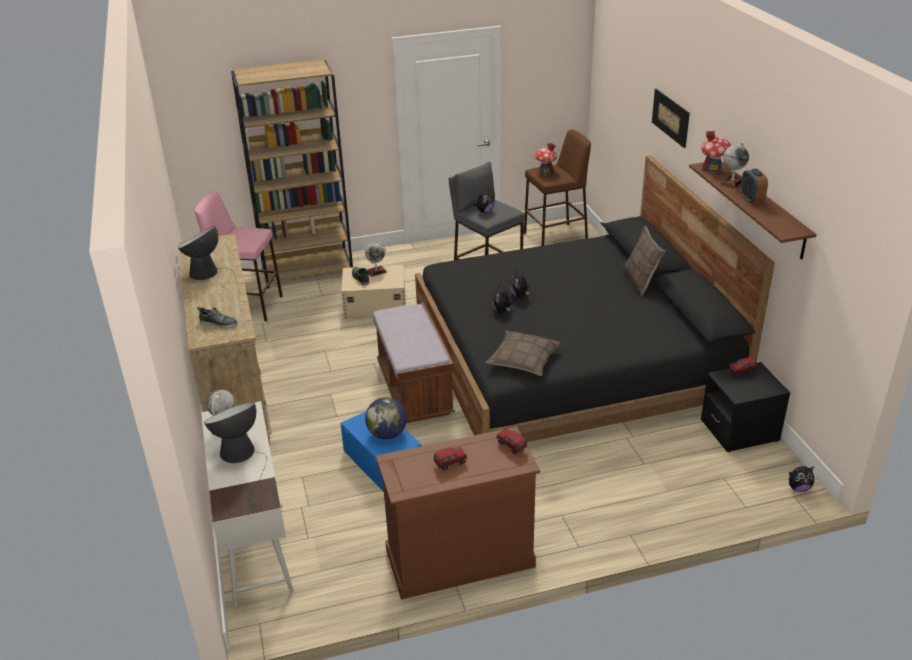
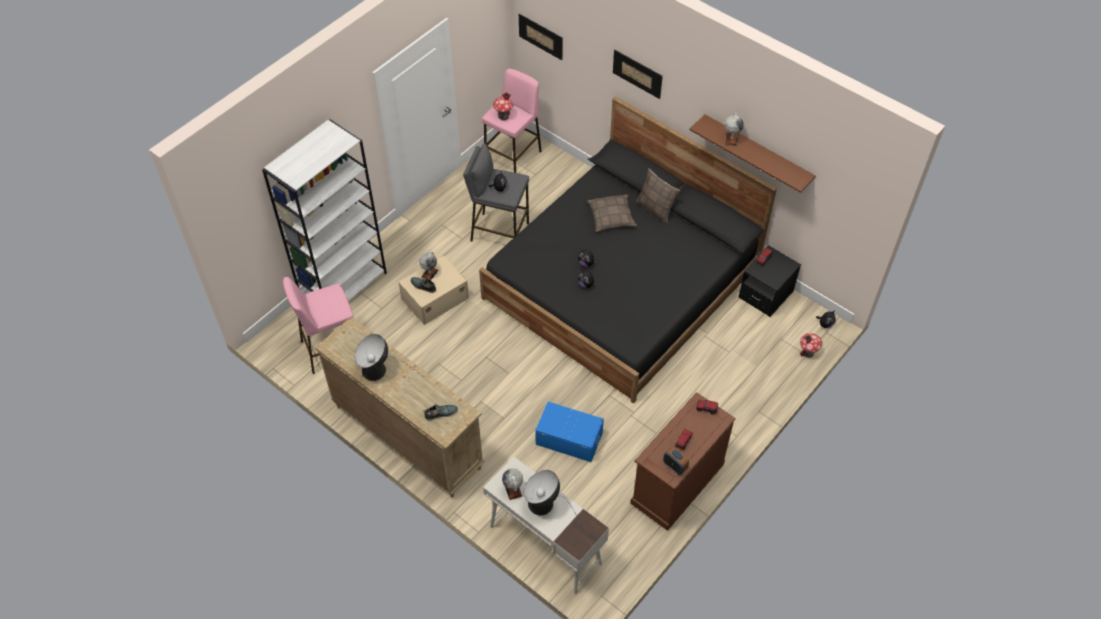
camera: 35 degrees left, 20 degrees up
brown bookcase [231,59,353,289] -> white bookcase [262,119,387,301]
globe [365,397,407,439] -> none
brown bench [373,303,455,423] -> none
pillow [485,331,560,376] -> pillow moved to [587,195,637,232]
brown stool [524,130,591,246] -> pink stool [482,69,542,173]
toy house [701,131,731,174] -> toy house moved to [800,333,822,358]
alarm clock [740,169,768,204] -> alarm clock moved to [663,447,689,475]
none -> picture [519,14,563,60]

